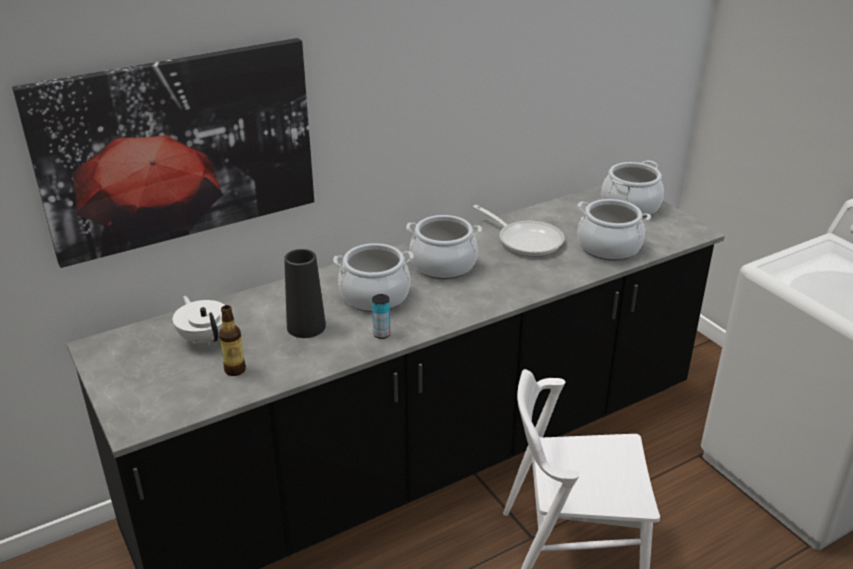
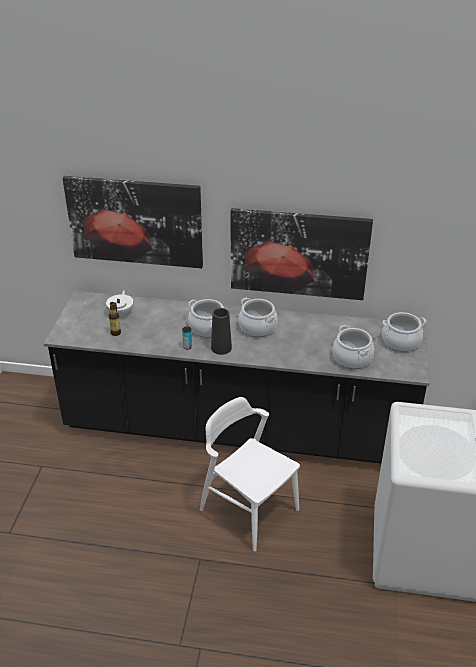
camera: 40 degrees right, 5 degrees up
black vase [284,249,326,338] -> black vase moved to [211,308,232,355]
frying pan [473,205,564,257] -> none
none -> picture [230,208,373,300]

